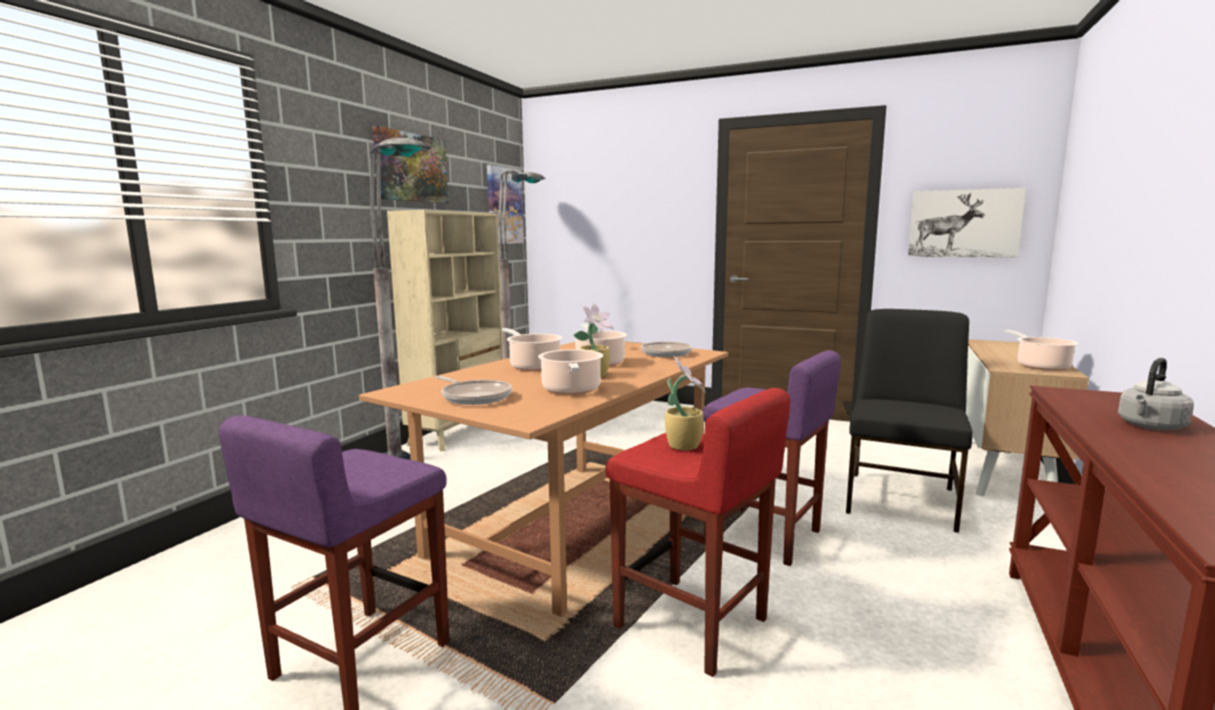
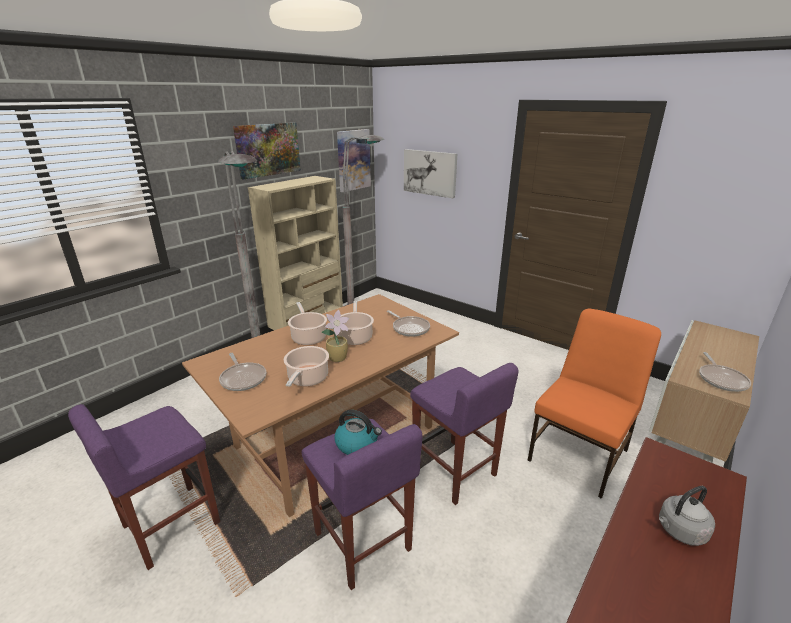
camera: 15 degrees right, 15 degrees up
red stool [605,388,790,677] -> purple stool [302,419,422,590]
potted plant [665,356,706,451] -> kettle [334,410,382,455]
black chair [846,309,973,533] -> orange chair [528,309,661,499]
picture [908,188,1026,257] -> picture moved to [404,149,457,198]
cooking pot [1004,330,1078,371] -> frying pan [699,352,751,392]

